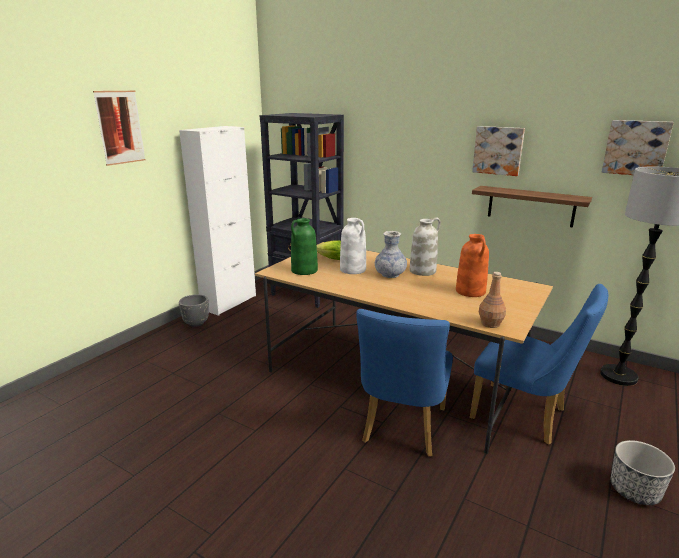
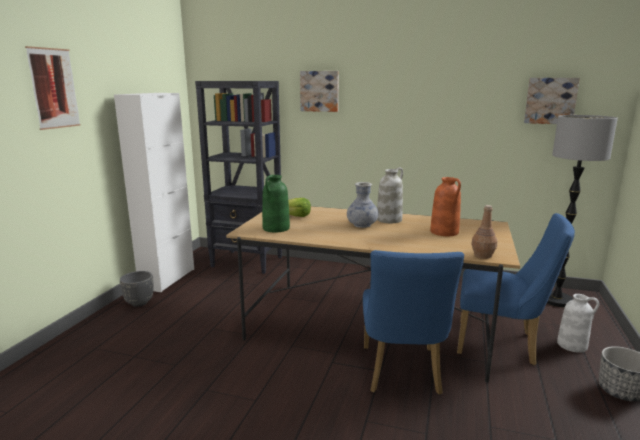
camera: 15 degrees left, 5 degrees down
white vase [340,218,366,274] -> white vase moved to [557,294,599,353]
picture [472,126,525,176] -> picture moved to [300,71,339,112]
shelf [472,186,592,228] -> none

